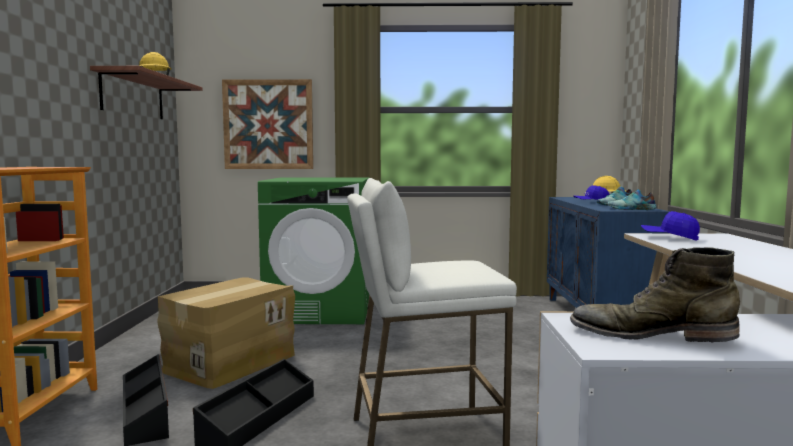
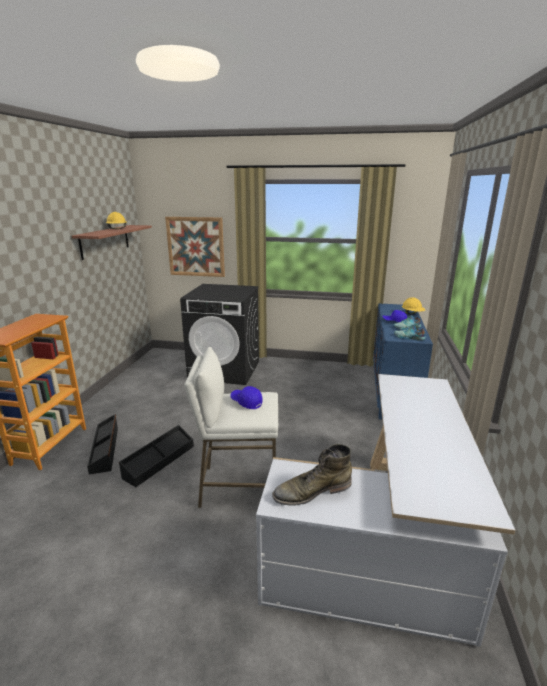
camera: 10 degrees right, 15 degrees up
cardboard box [157,277,295,389] -> none
green washing machine [258,178,369,324] -> black washing machine [180,284,259,385]
green boot [570,247,740,343] -> green boot turned 45 degrees counterclockwise [272,444,352,506]
blue cap [641,211,700,241] -> blue cap moved to [230,386,262,409]

